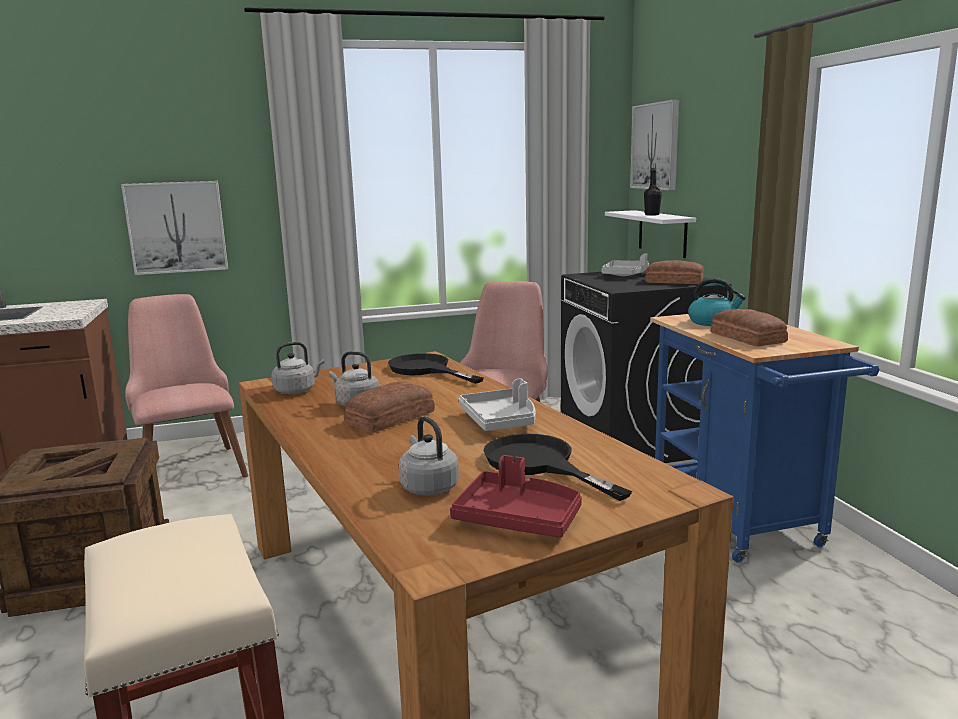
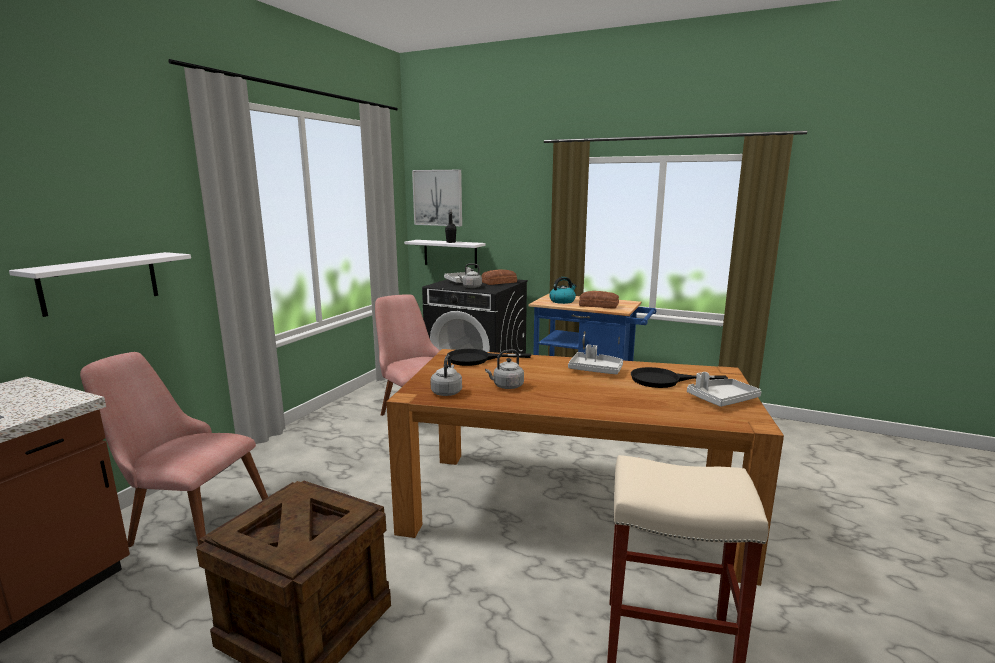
camera: 50 degrees left, 0 degrees up
picture [121,181,228,275] -> white shelf [9,252,191,317]
bread [344,382,435,433] -> none
grey kettle [399,416,459,496] -> grey kettle moved to [458,263,482,288]
red tray [450,455,582,538] -> grey tray [687,372,761,407]

